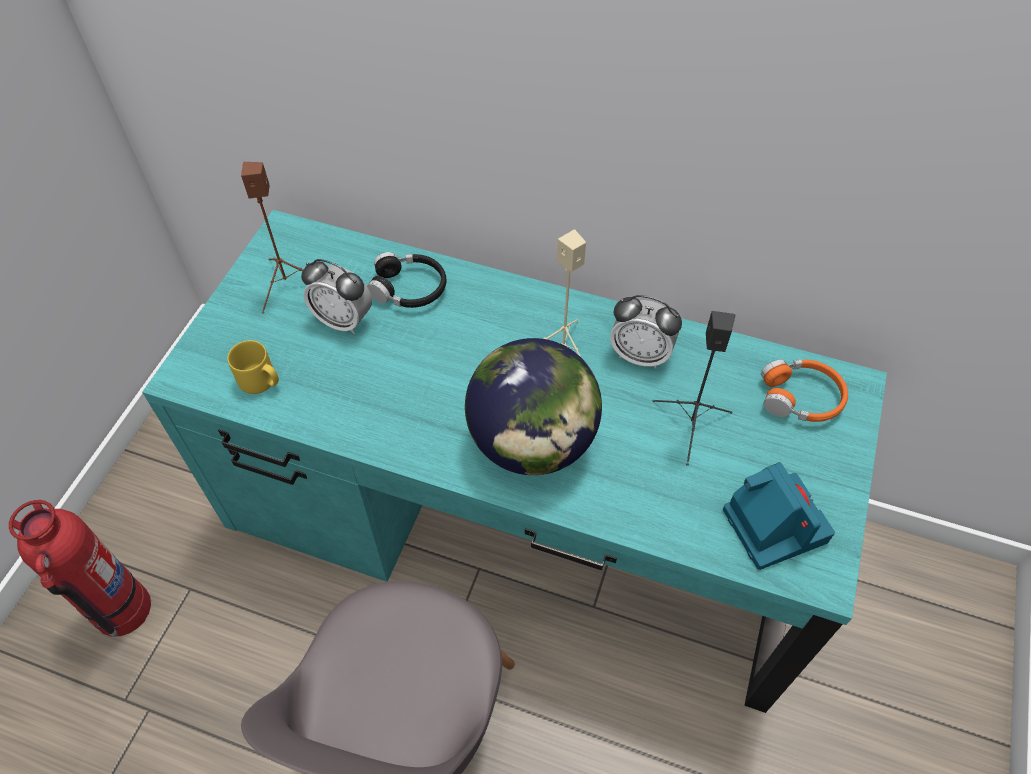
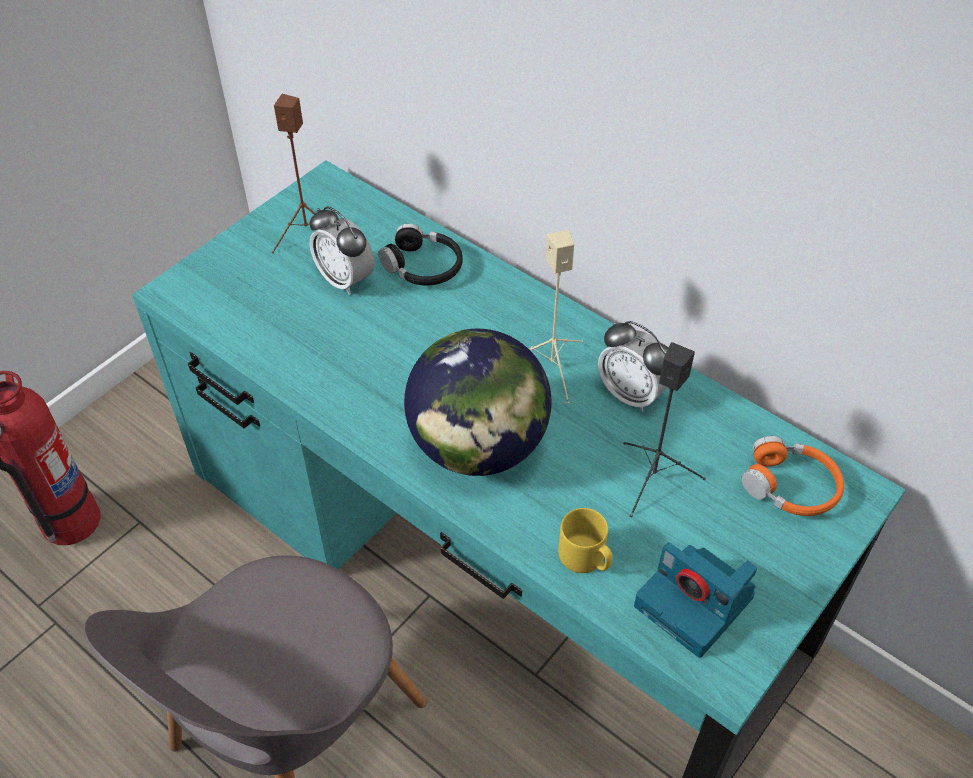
camera: 20 degrees right, 5 degrees down
yellow mug [227,340,279,394] -> yellow mug moved to [558,508,613,573]
camera [723,462,835,570] -> camera turned 135 degrees clockwise [634,542,757,658]

